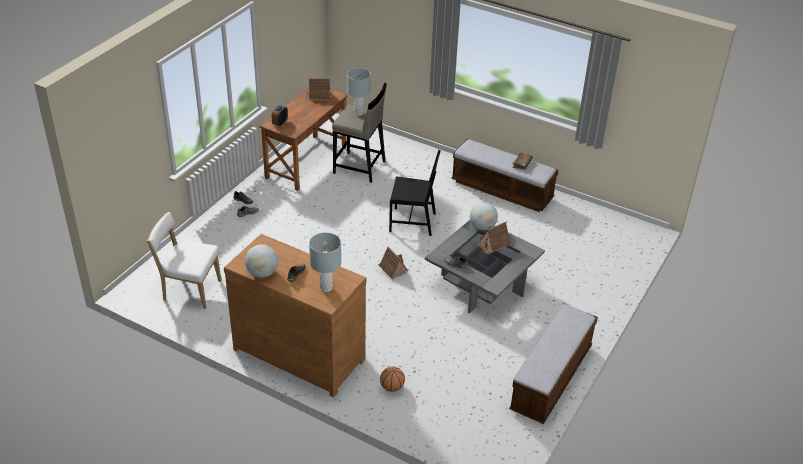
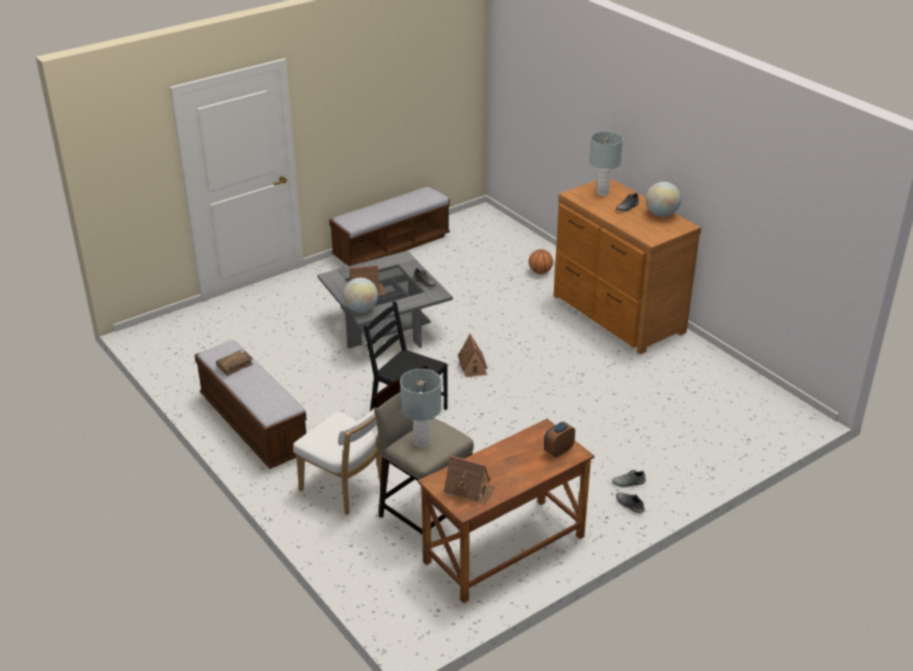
camera: 155 degrees left, 5 degrees down
white chair [147,212,221,309] -> white chair moved to [293,408,382,515]

